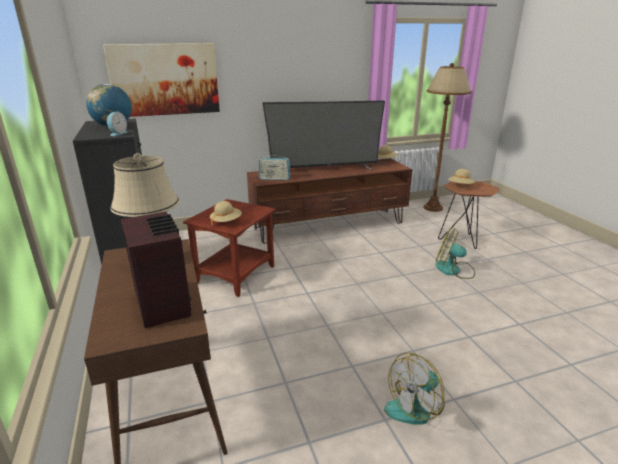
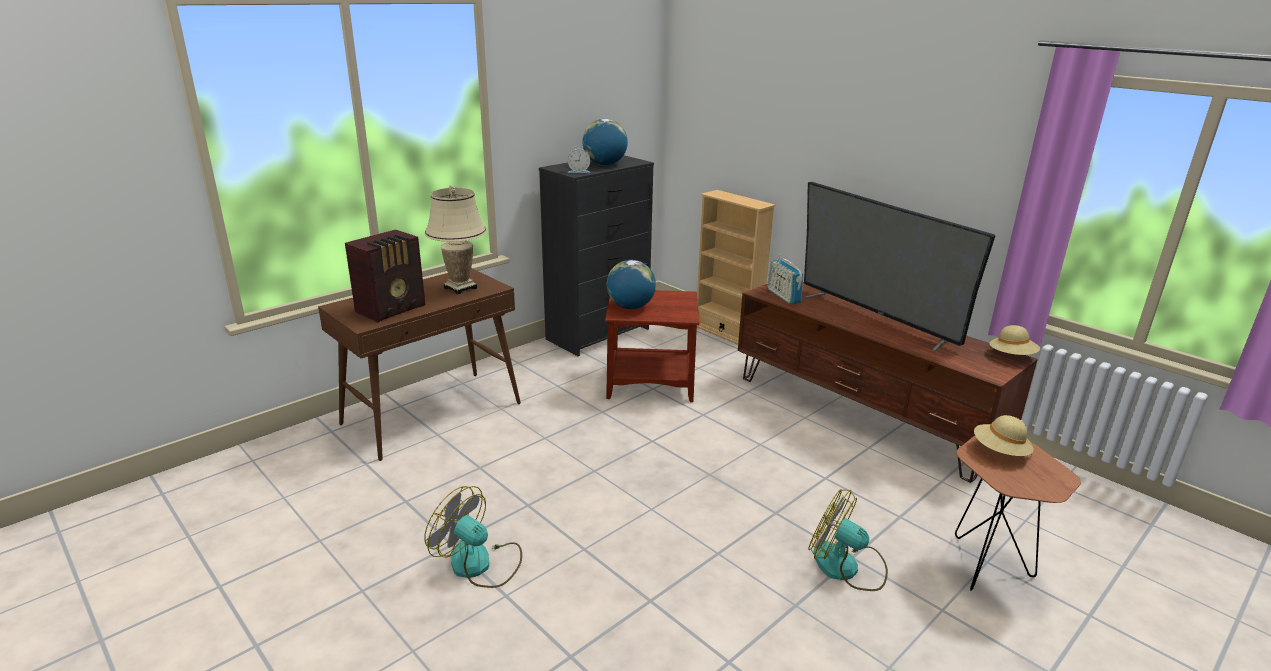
camera: 65 degrees right, 0 degrees up
picture [103,43,220,117] -> none
beige hat [210,201,242,226] -> globe [607,260,656,309]
brown floor lamp [423,63,472,212] -> none
fan [435,228,475,279] -> fan turned 60 degrees counterclockwise [808,489,888,591]
none -> beige bookcase [697,190,775,345]

